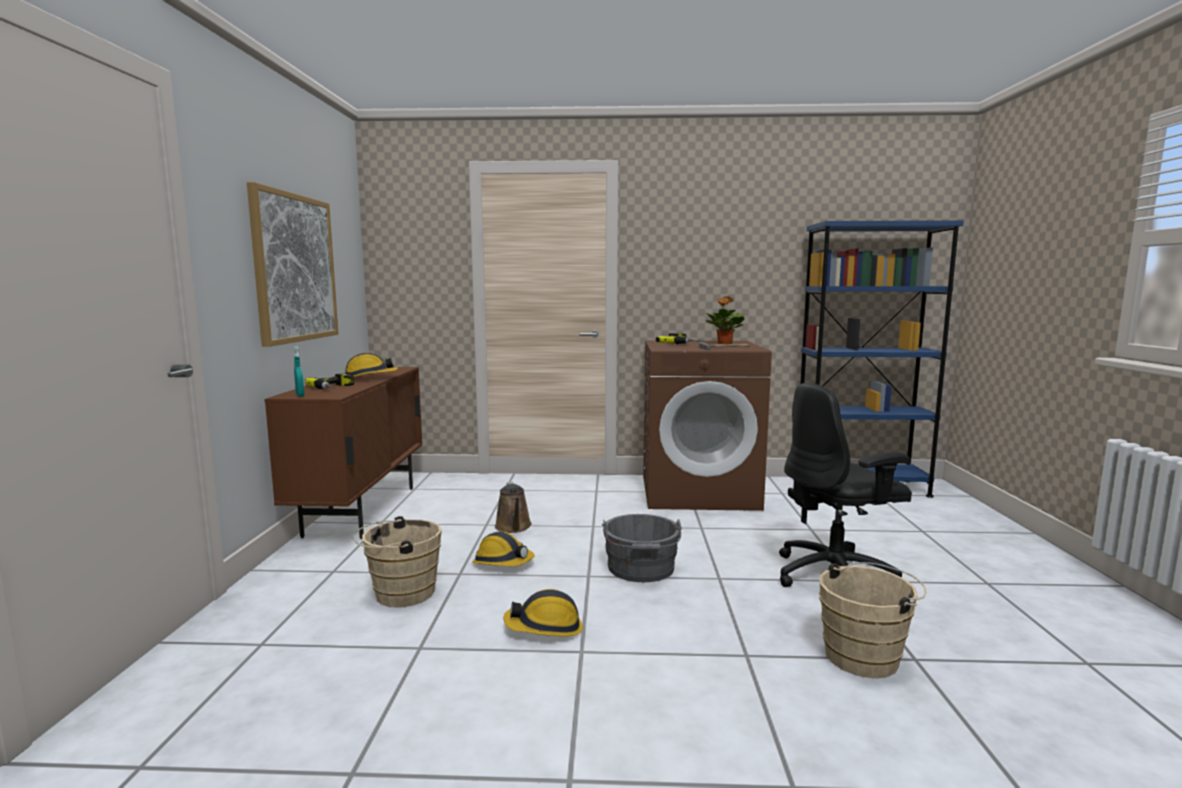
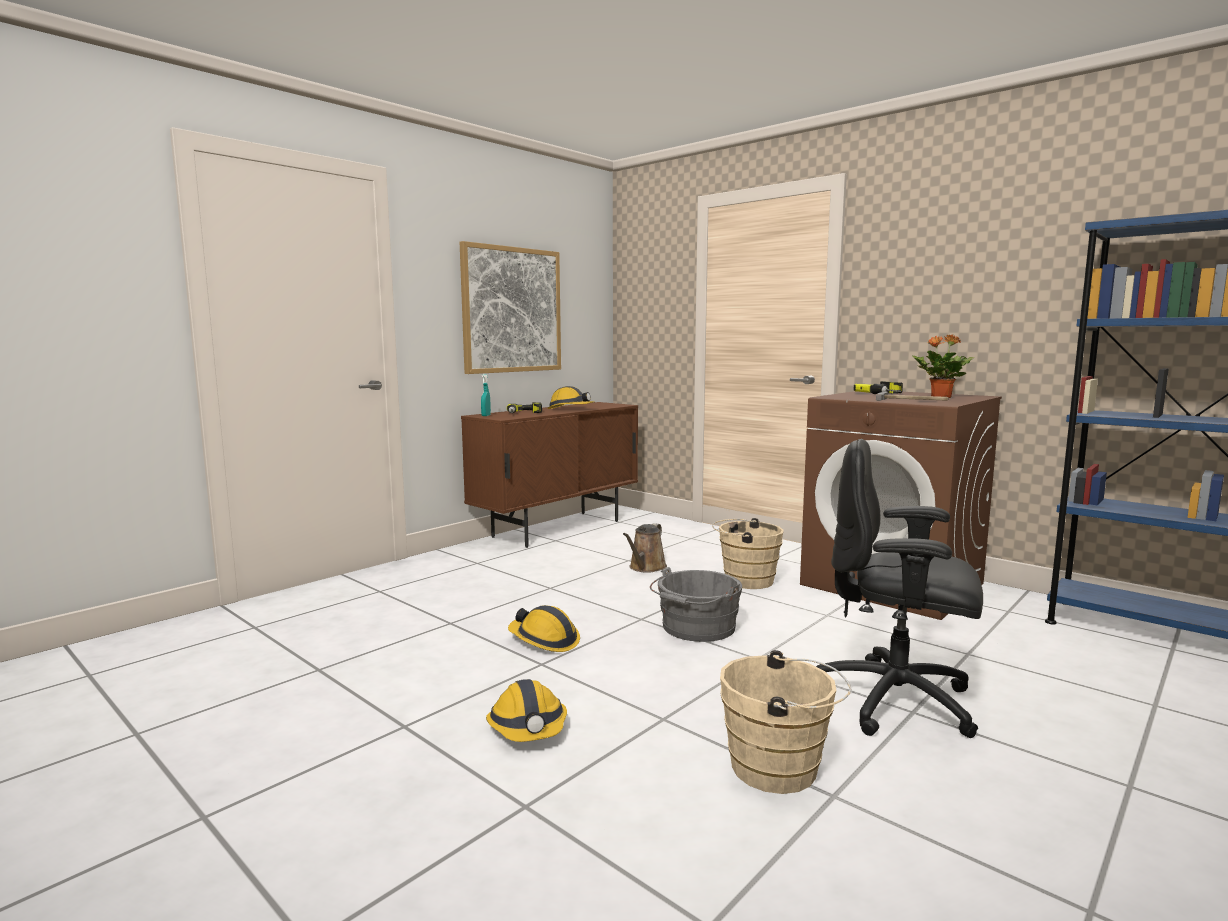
camera: 40 degrees right, 0 degrees up
beige bucket [352,516,442,608] -> beige bucket moved to [712,518,784,589]
hard hat [472,532,535,566] -> hard hat moved to [486,679,567,742]

